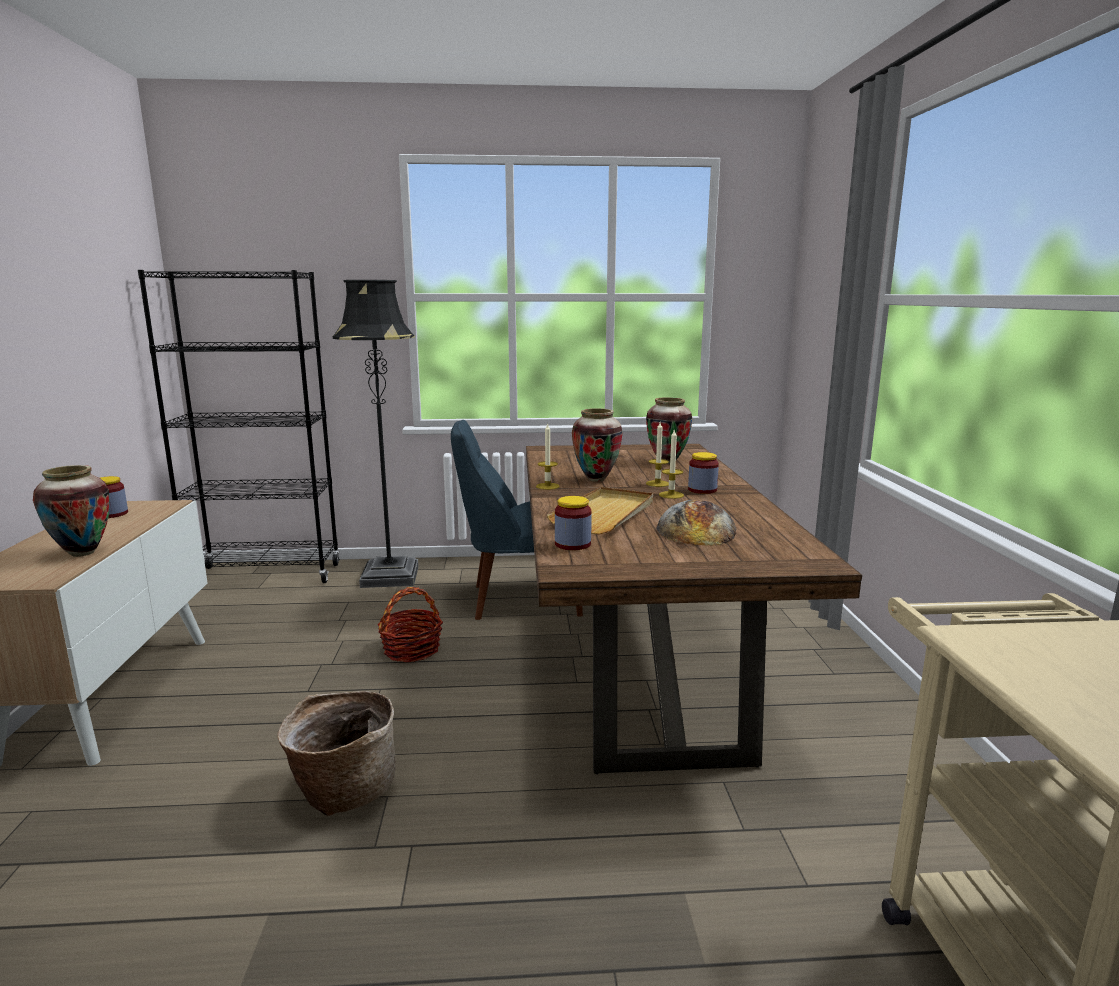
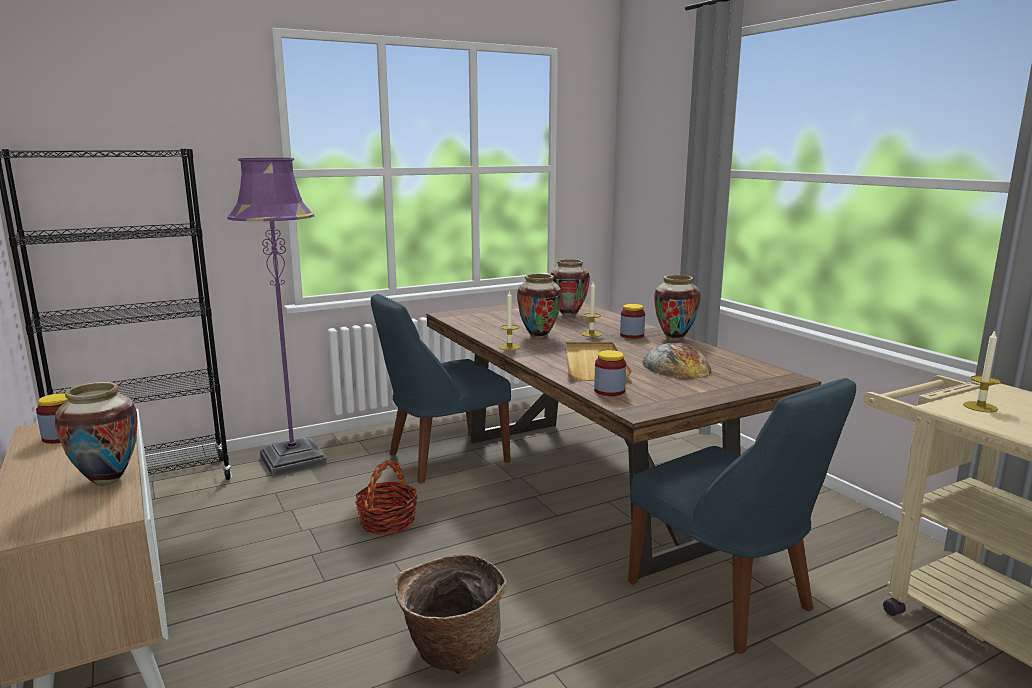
camera: 25 degrees left, 0 degrees up
black floor lamp [333,280,419,588] -> purple floor lamp [227,158,327,477]
candle [659,430,684,499] -> candle moved to [963,330,1001,412]
none -> blue chair [628,378,856,654]
none -> vase [654,275,701,340]

